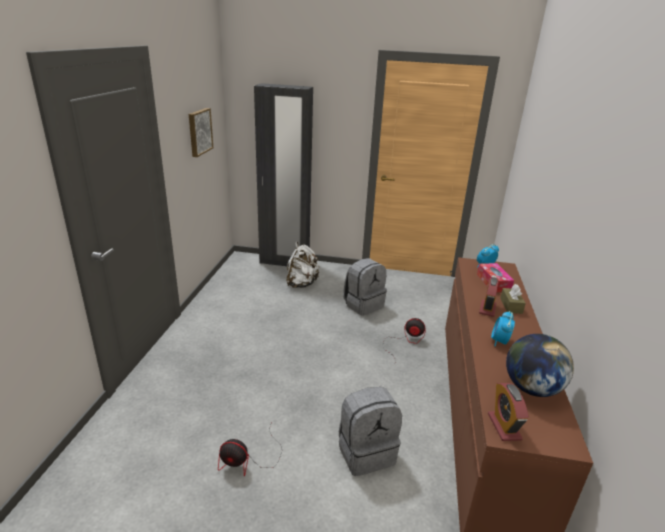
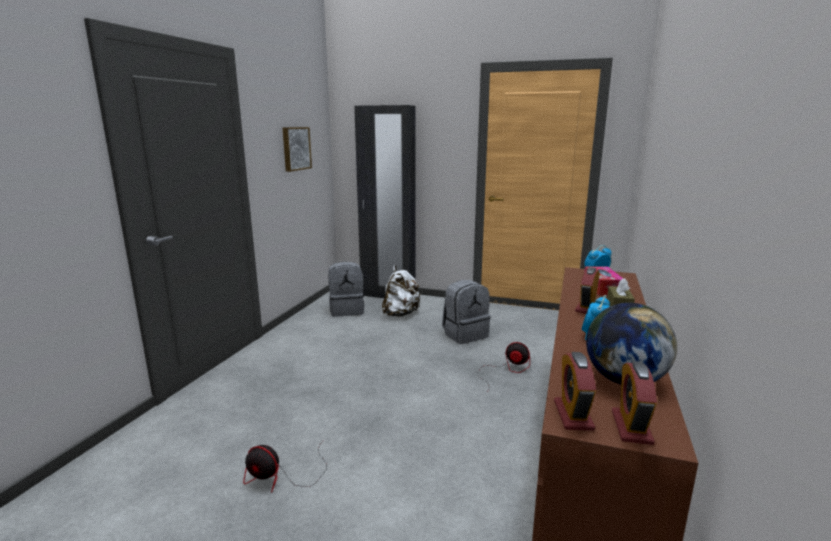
camera: 10 degrees right, 10 degrees down
grey backpack [339,387,402,476] -> grey backpack moved to [328,261,365,317]
none -> alarm clock [612,361,657,445]

